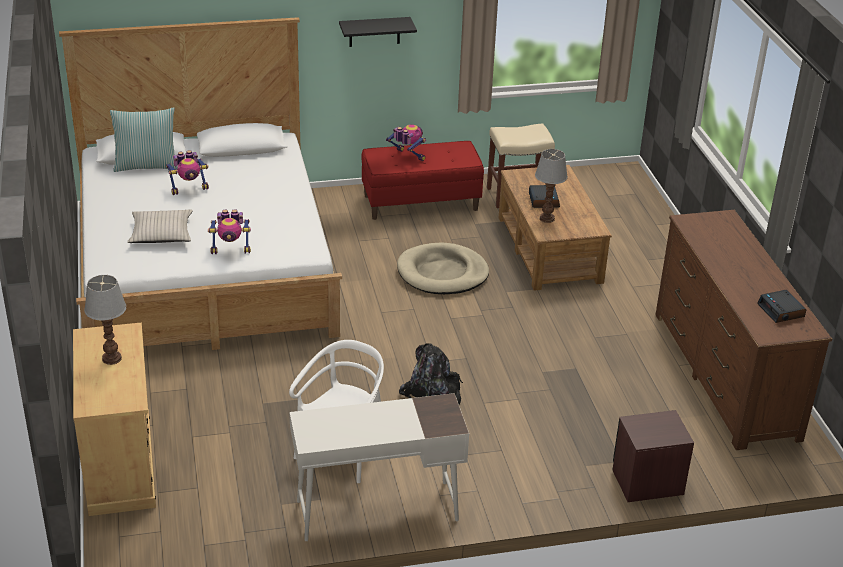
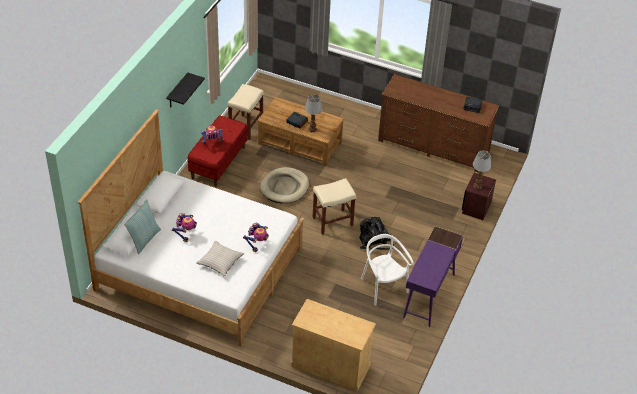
camera: 55 degrees left, 10 degrees up
table lamp [84,275,127,365] -> table lamp moved to [473,151,491,189]
white desk [289,393,469,541] -> purple desk [403,226,463,327]
none -> beige stool [312,178,356,235]

